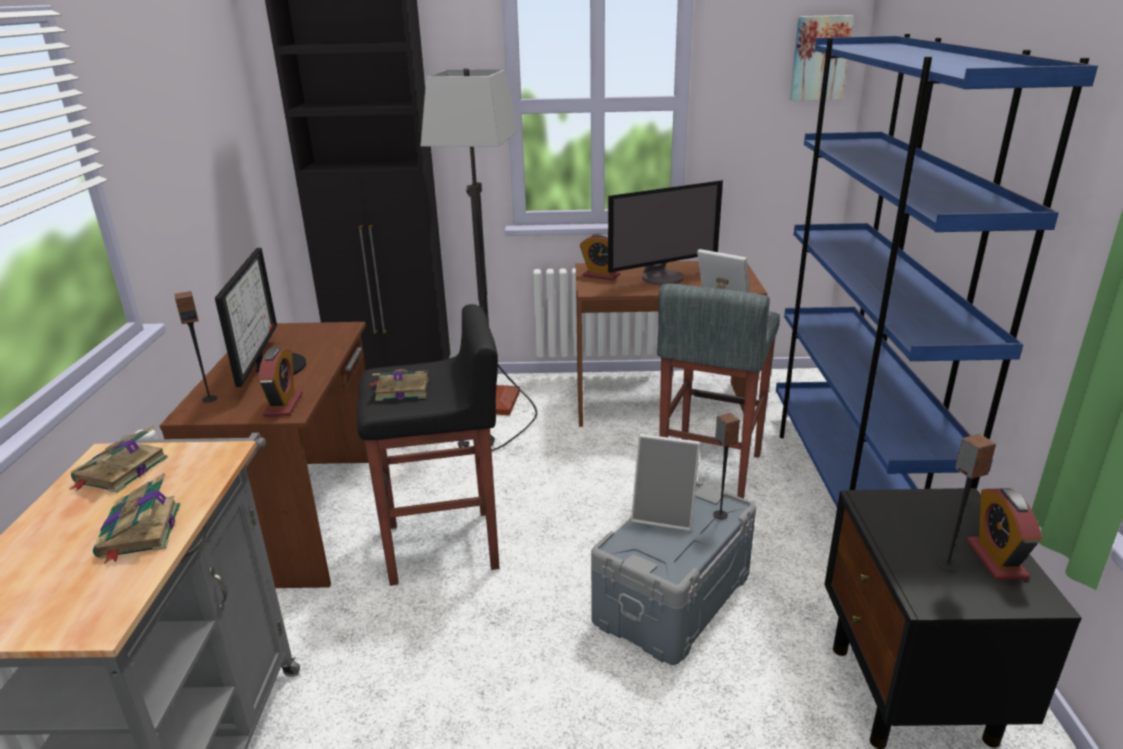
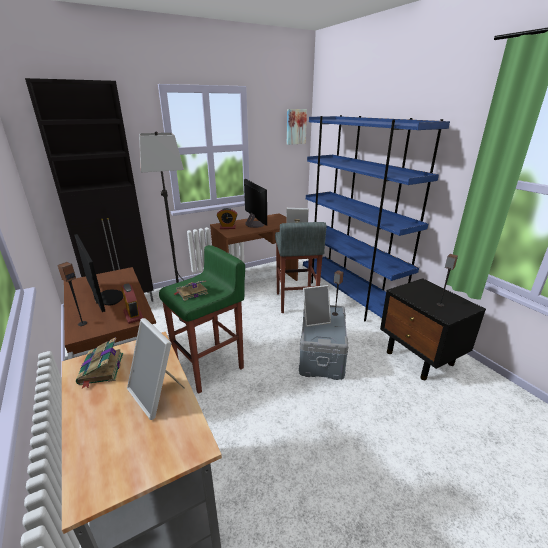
camera: 30 degrees left, 0 degrees up
book [93,473,180,564] -> picture frame [127,318,185,420]
black stool [357,304,500,586] -> green stool [159,245,245,394]
monitor [608,180,723,285] -> monitor turned 60 degrees counterclockwise [244,179,267,228]
alarm clock [967,488,1042,580] -> none

